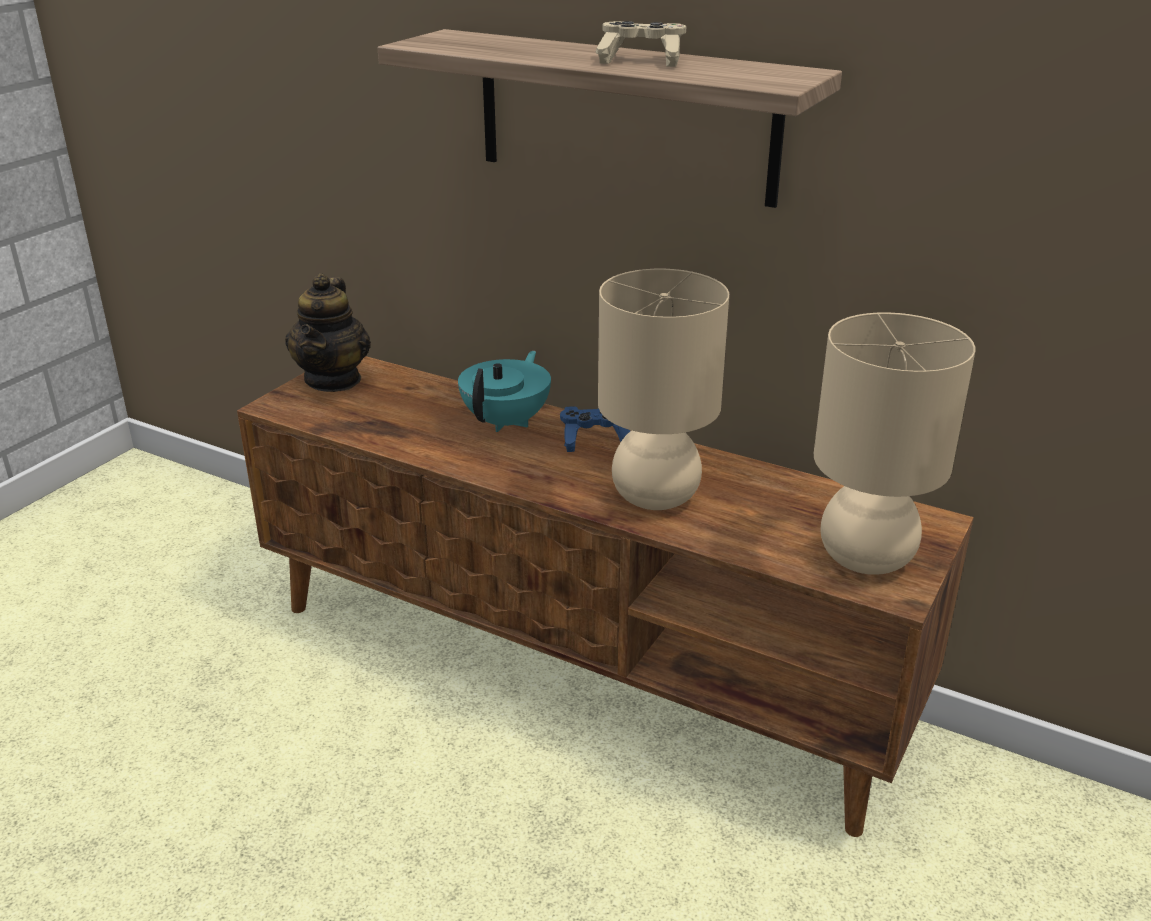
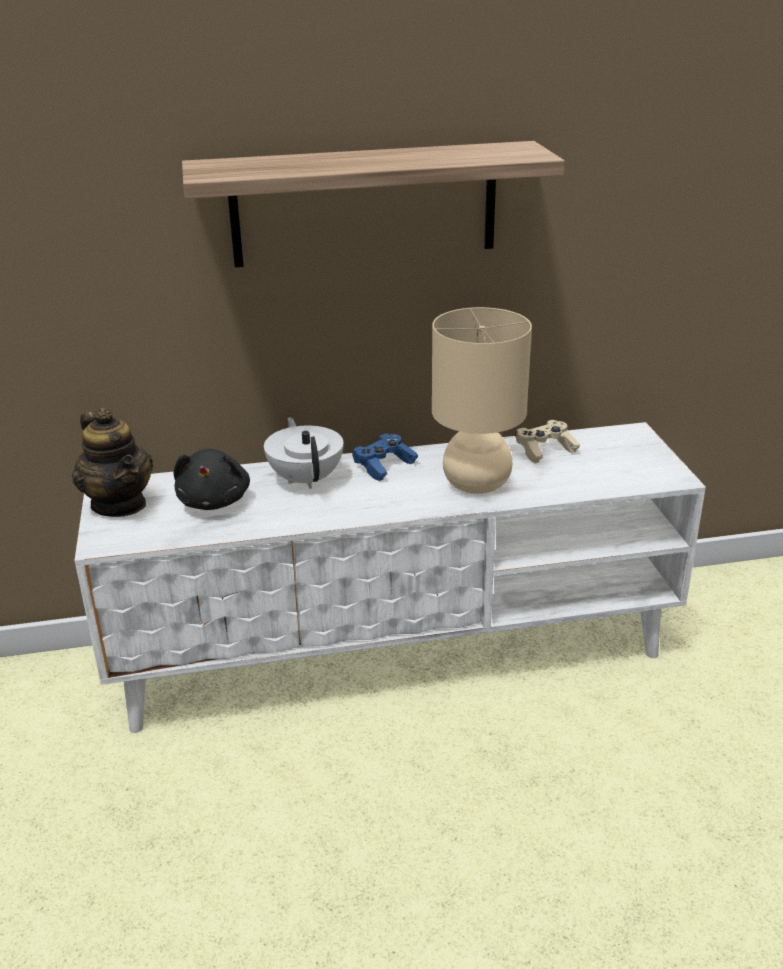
camera: 40 degrees left, 0 degrees up
brown tv stand [237,356,974,837] -> white tv stand [75,422,706,733]
turquoise teapot [458,351,551,432] -> white teapot [264,417,343,489]
beige game controller [595,21,686,67] -> beige game controller moved to [515,420,580,463]
beige table lamp [814,312,975,575] -> none
none -> black plush toy [173,449,250,510]

